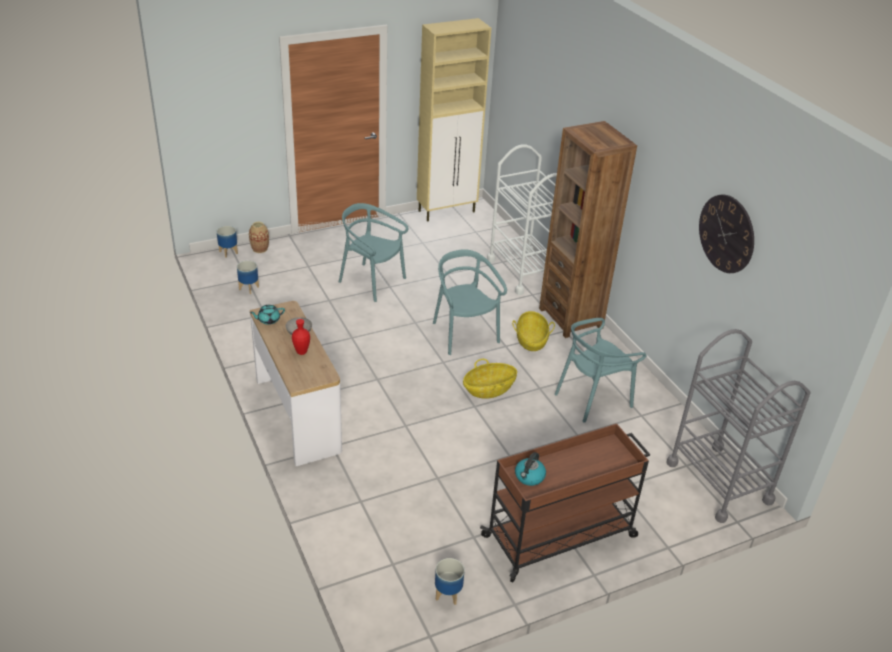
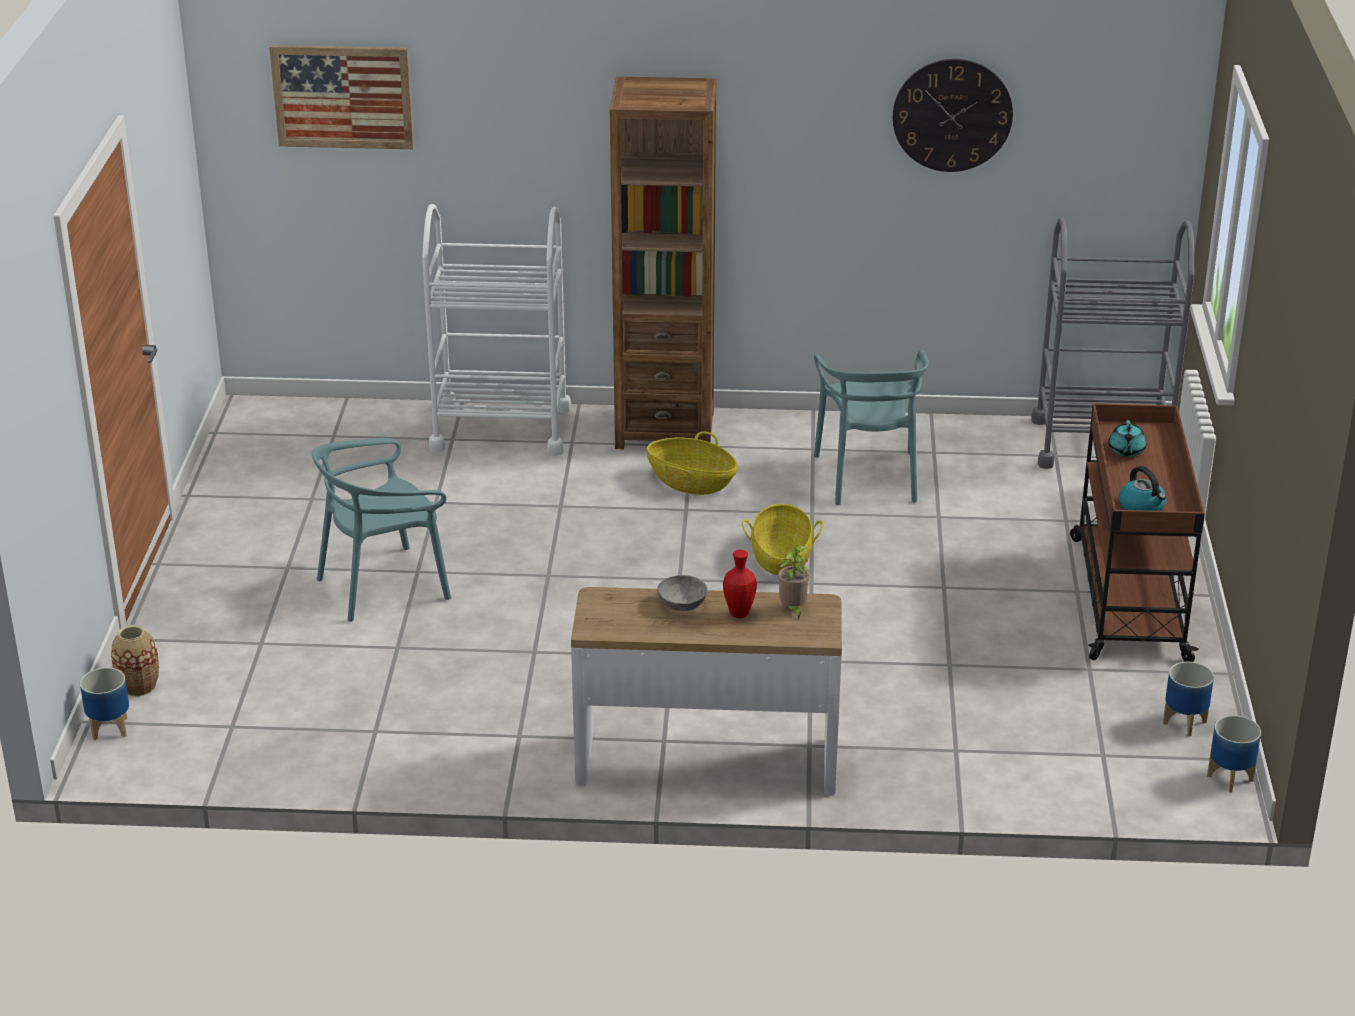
camera: 60 degrees left, 5 degrees down
planter [237,261,259,294] -> planter moved to [1207,715,1261,793]
turquoise teapot [249,305,285,325] -> turquoise teapot moved to [1108,420,1146,457]
beige cabinet [417,18,491,222] -> none
turquoise chair [433,249,507,355] -> none
none -> picture [269,45,414,149]
none -> potted plant [778,546,810,619]

